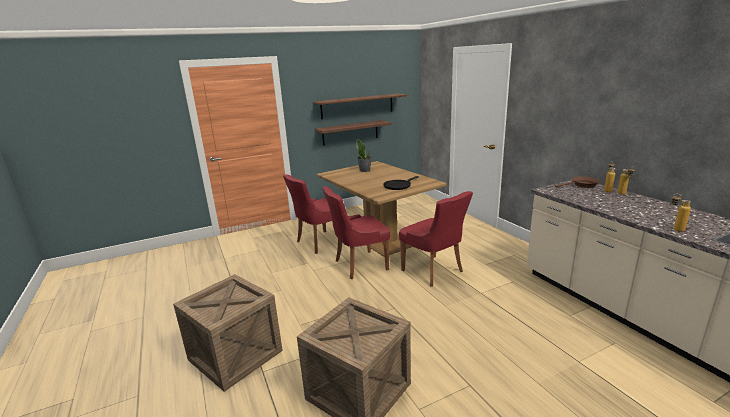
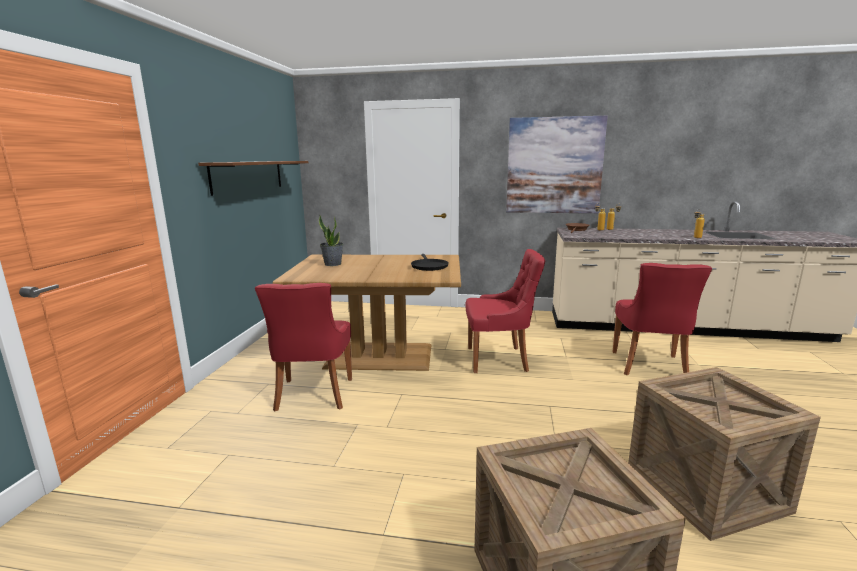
camera: 55 degrees left, 5 degrees down
brown shelf [315,120,391,145] -> none
red chair [322,186,390,279] -> red chair moved to [613,263,712,375]
none -> picture [506,116,608,213]

